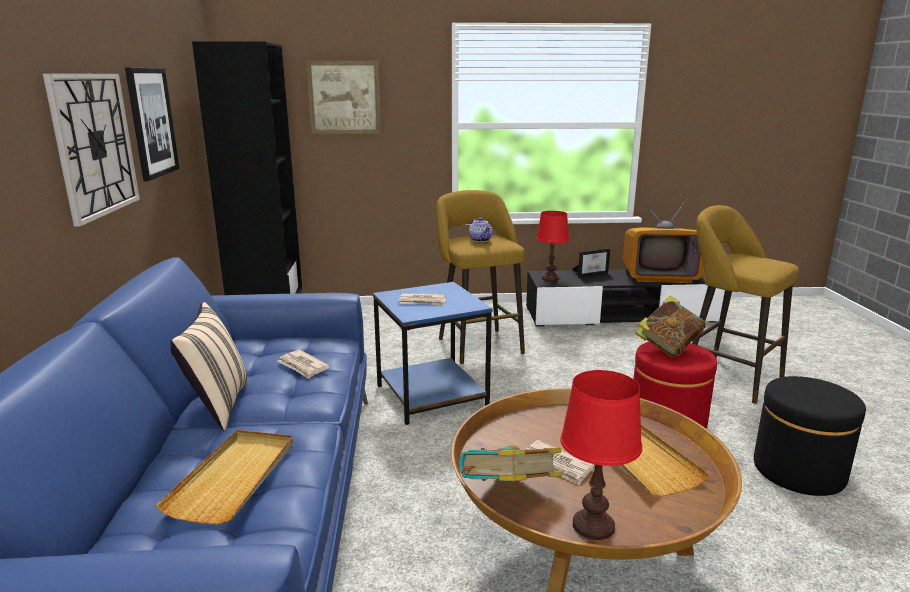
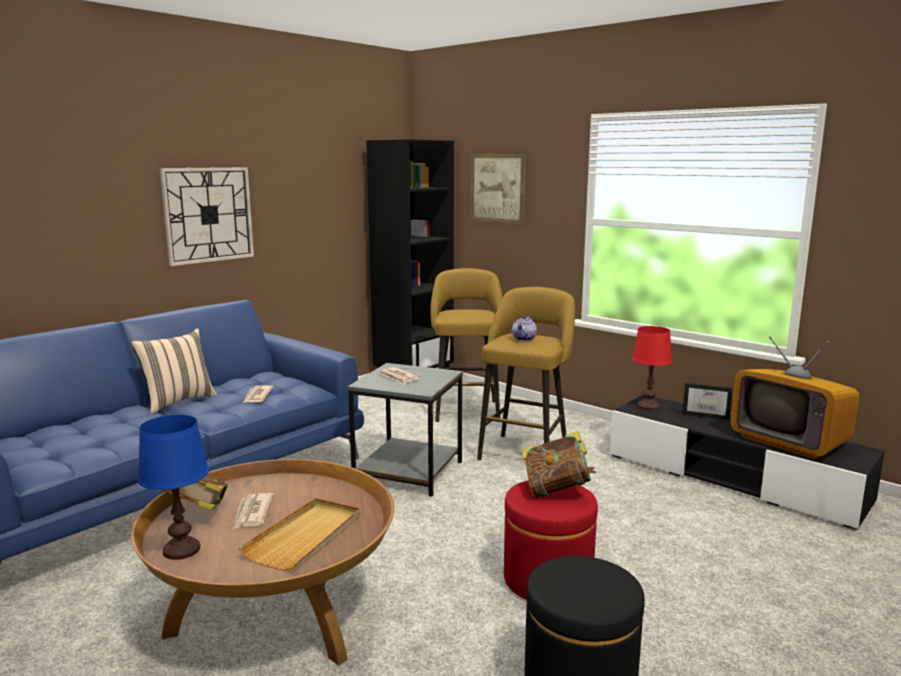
camera: 45 degrees right, 5 degrees down
picture [125,68,179,181] -> none
beige tray [156,430,293,525] -> none
blue side table [373,282,492,425] -> grey side table [348,363,463,497]
red table lamp [560,370,642,540] -> blue table lamp [138,415,209,560]
yellow stool [692,205,799,404] -> yellow stool moved to [430,268,503,422]

